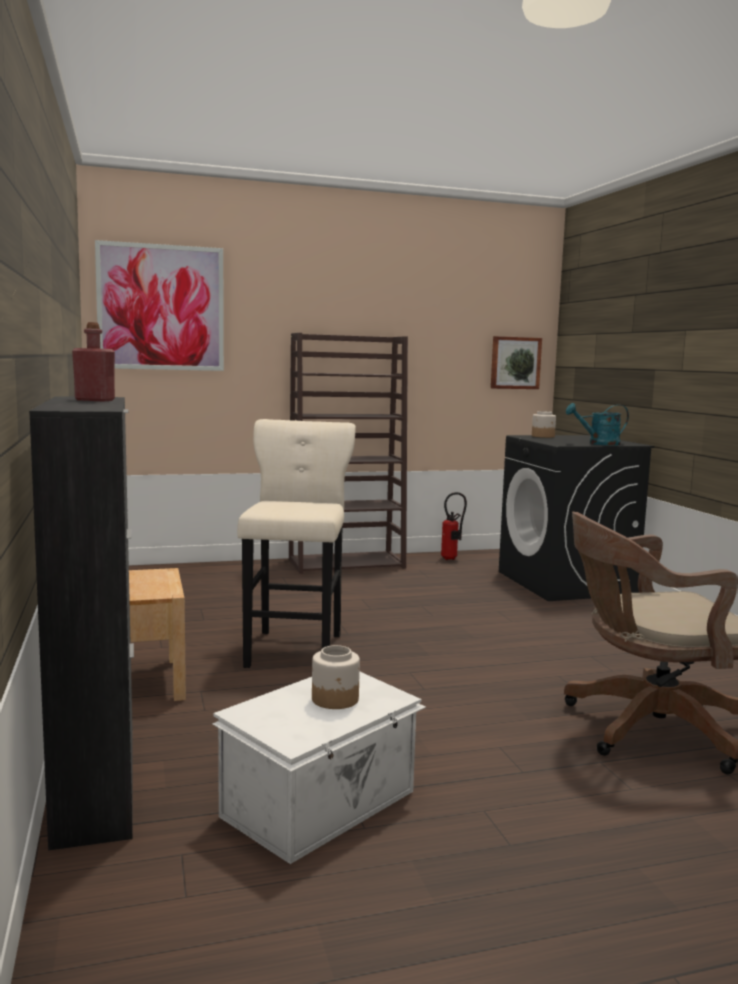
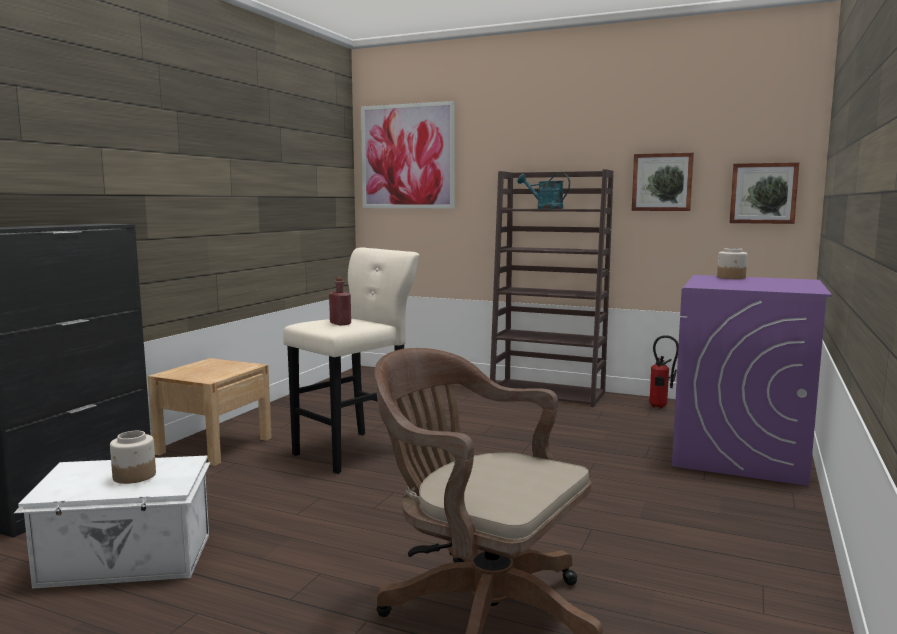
camera: 40 degrees right, 0 degrees up
red bottle [72,322,115,401] -> red bottle moved to [329,277,351,326]
black washing machine [499,435,655,601] -> purple washing machine [672,275,832,486]
turquoise watering can [566,403,629,446] -> turquoise watering can moved to [517,173,570,209]
none -> picture [632,153,694,211]

